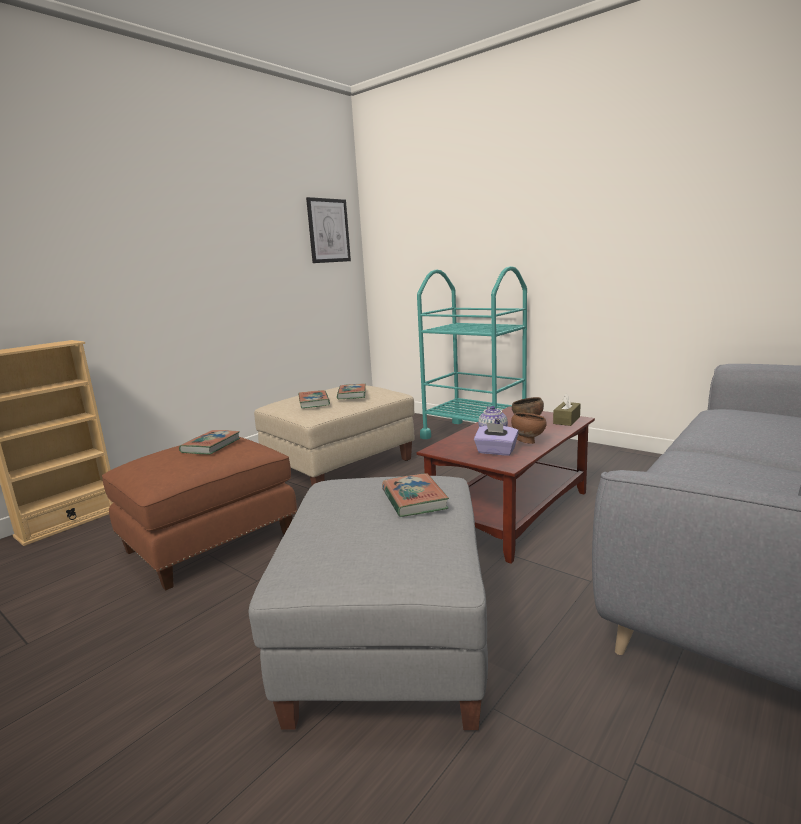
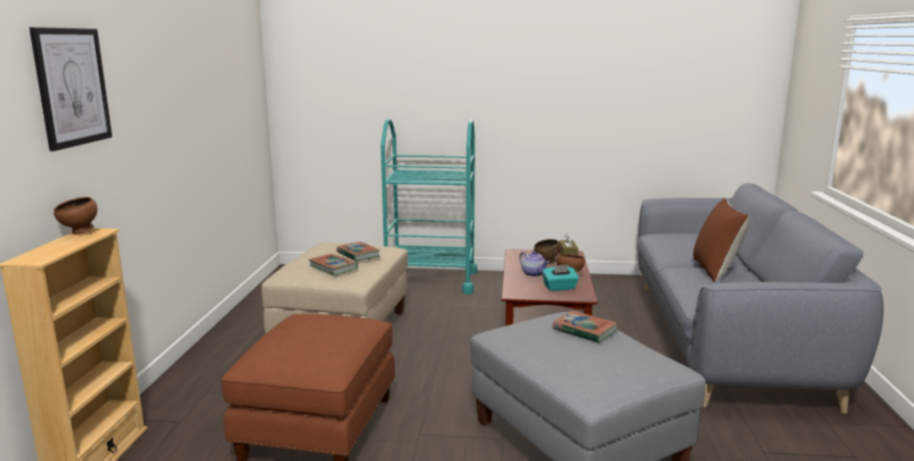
camera: 35 degrees left, 0 degrees up
book [179,430,240,455] -> none
picture [306,197,351,263] -> picture moved to [29,27,112,151]
purple tissue box [474,422,519,456] -> turquoise tissue box [542,265,579,291]
none -> brown bowl [54,197,97,235]
none -> brown pillow [693,198,749,282]

